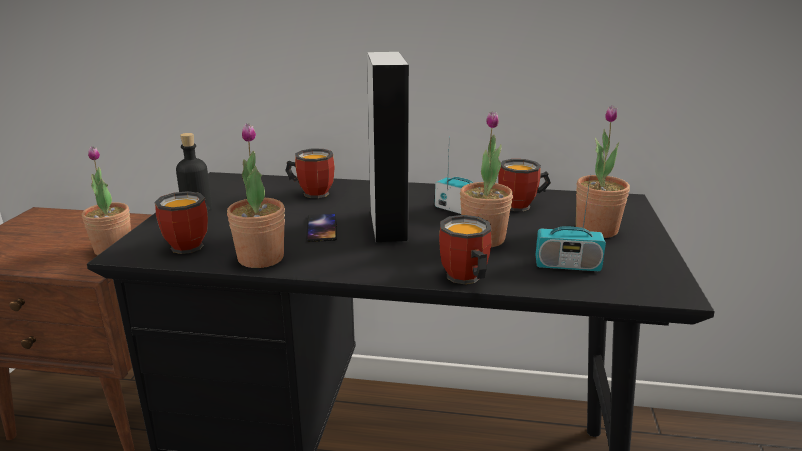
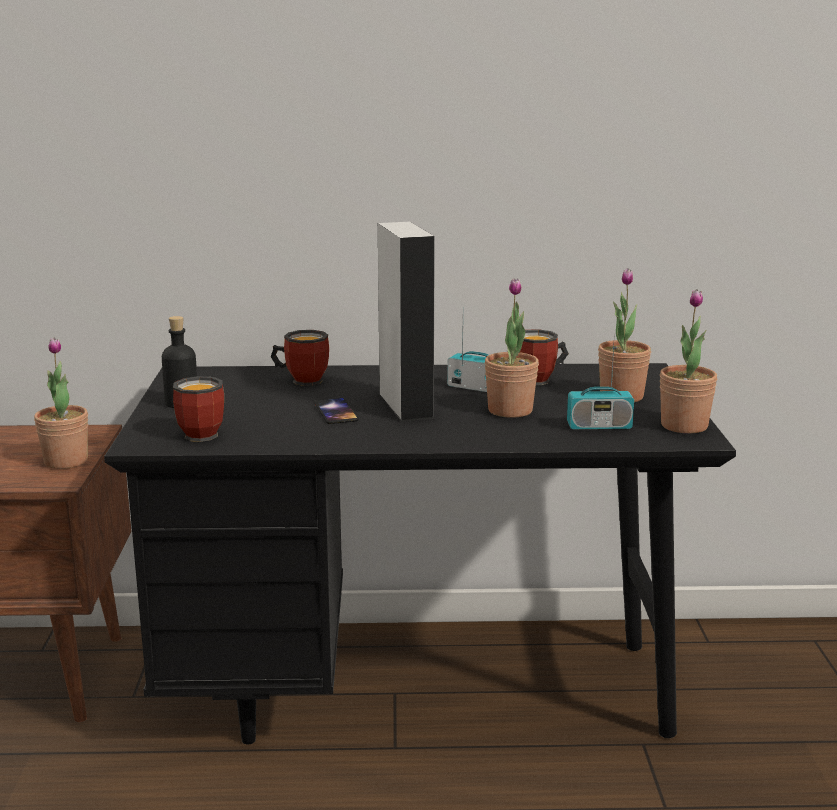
camera: 10 degrees left, 5 degrees down
potted plant [227,123,285,268] -> potted plant moved to [660,289,717,433]
mug [439,215,492,284] -> none

